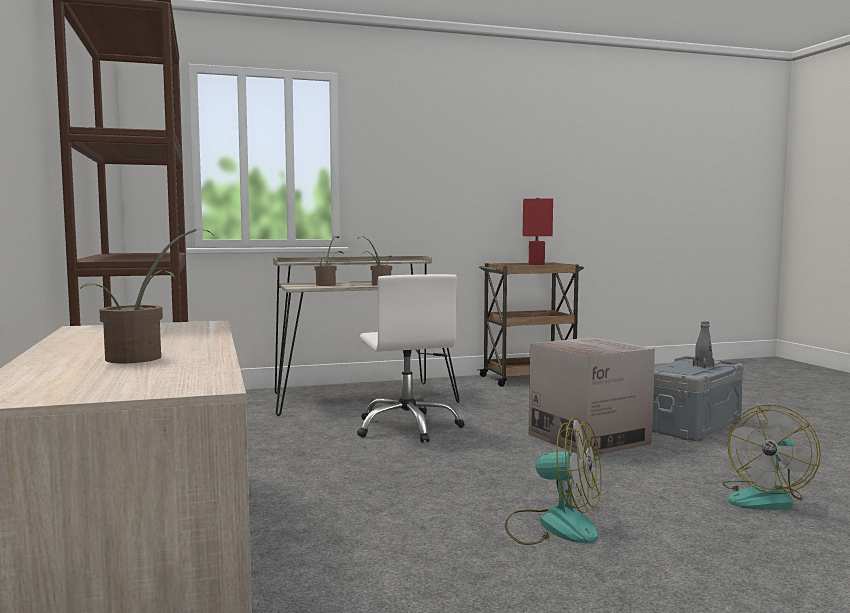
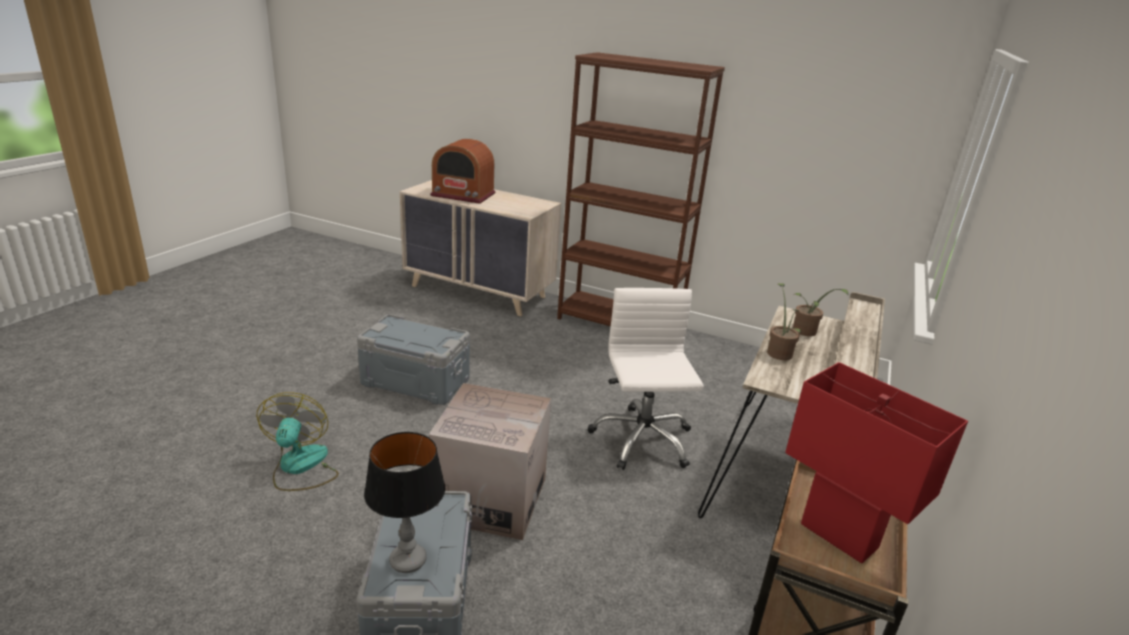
camera: 130 degrees right, 20 degrees up
potted plant [80,229,212,363] -> radio [430,139,495,204]
white office chair [357,274,464,443] -> white office chair turned 60 degrees clockwise [588,288,704,470]
fan [505,417,602,545] -> grey storage box [357,314,470,405]
grey bottle [693,321,714,368] -> table lamp [364,432,445,573]

